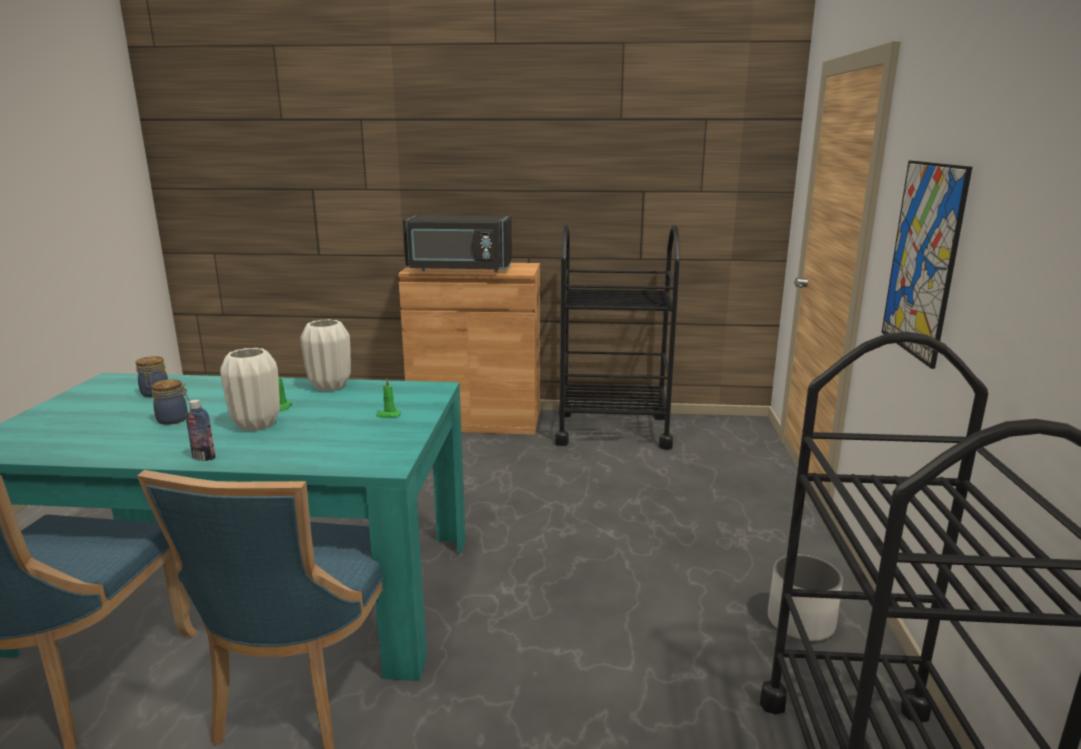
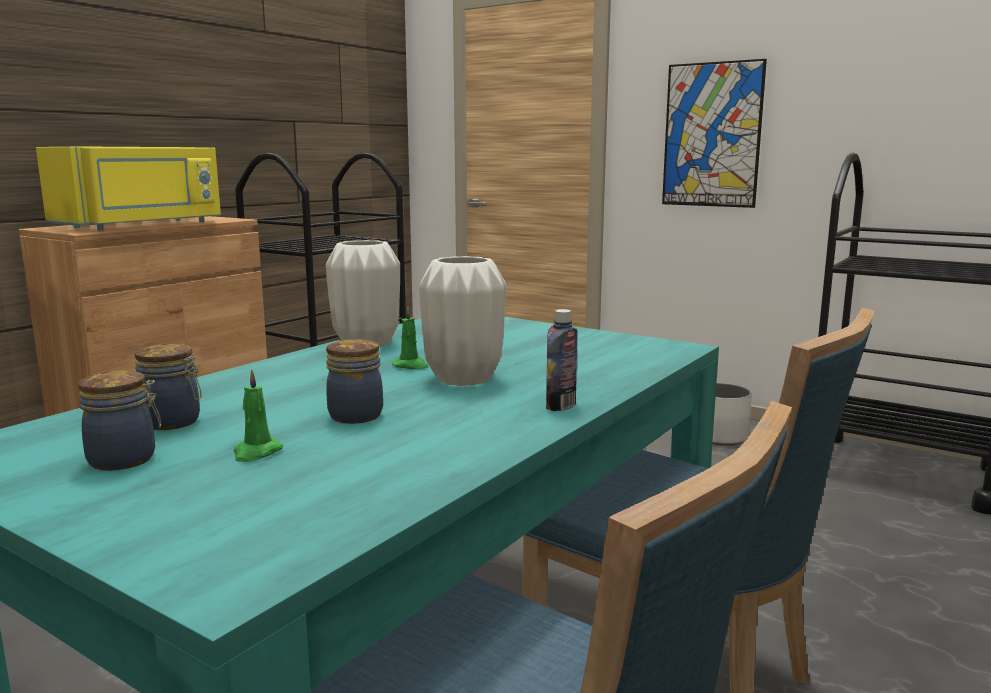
camera: 60 degrees left, 5 degrees down
green candle [376,379,401,418] -> green candle moved to [234,369,283,462]
black microwave [403,215,512,272] -> yellow microwave [36,147,221,231]
none -> jar [78,370,161,471]

